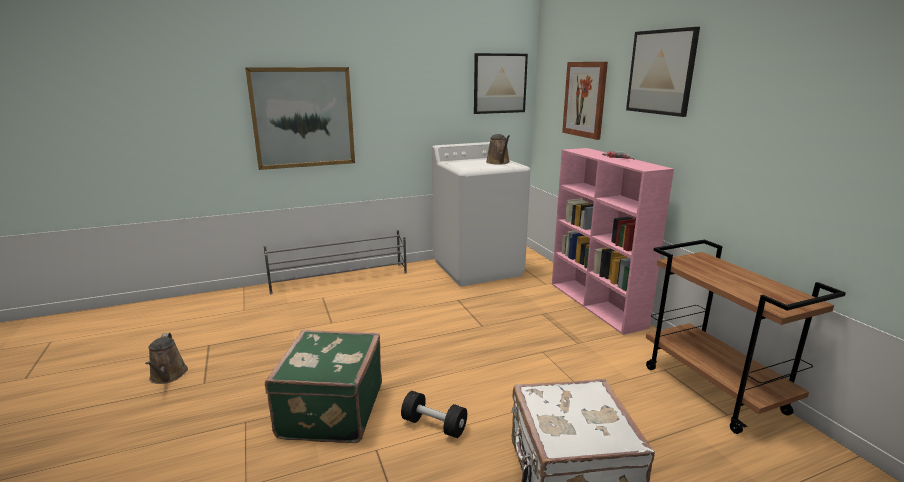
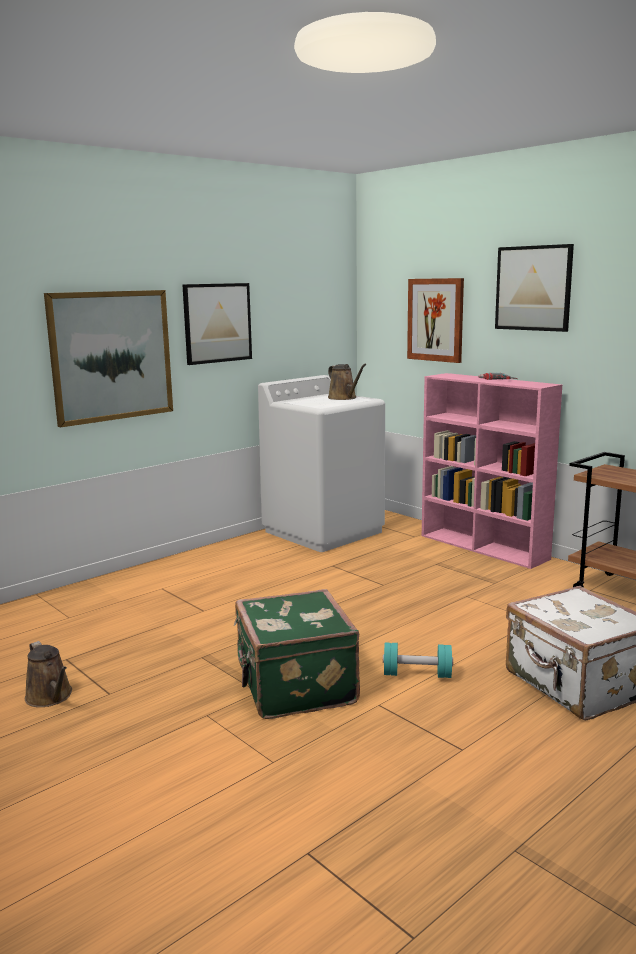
camera: 20 degrees left, 5 degrees down
grey shoe rack [264,230,407,294] -> none
black dumbbell [401,391,467,438] -> turquoise dumbbell [383,642,453,678]
picture [474,53,528,114] -> picture moved to [182,283,252,365]

